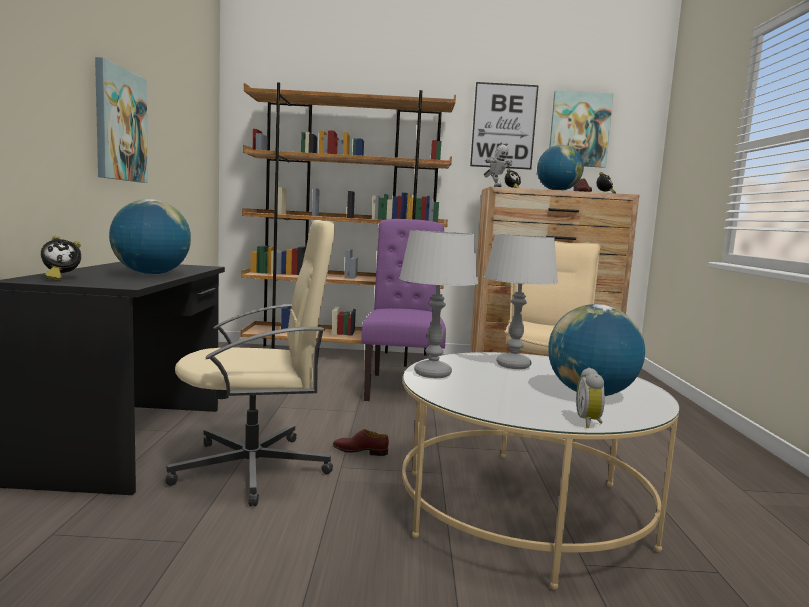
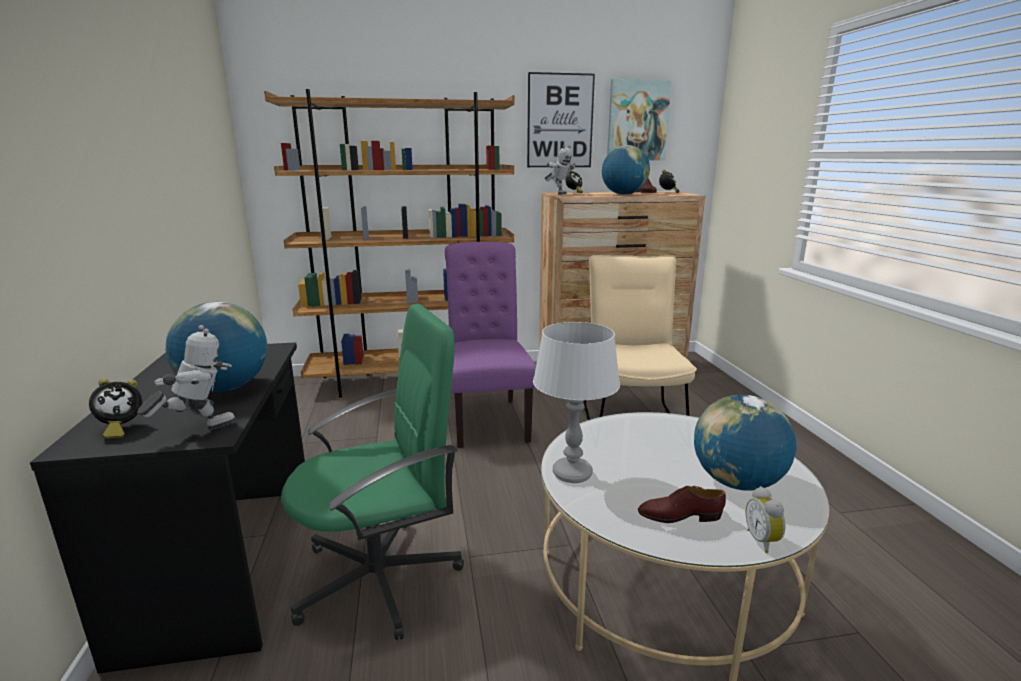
camera: 10 degrees left, 10 degrees up
picture [95,57,148,183] -> none
beige office chair [165,220,335,507] -> green office chair [281,304,464,640]
brown shoe [333,429,389,456] -> brown shoe moved to [638,486,726,523]
grey table lamp [484,234,558,369] -> none
none -> toy robot [138,325,236,430]

